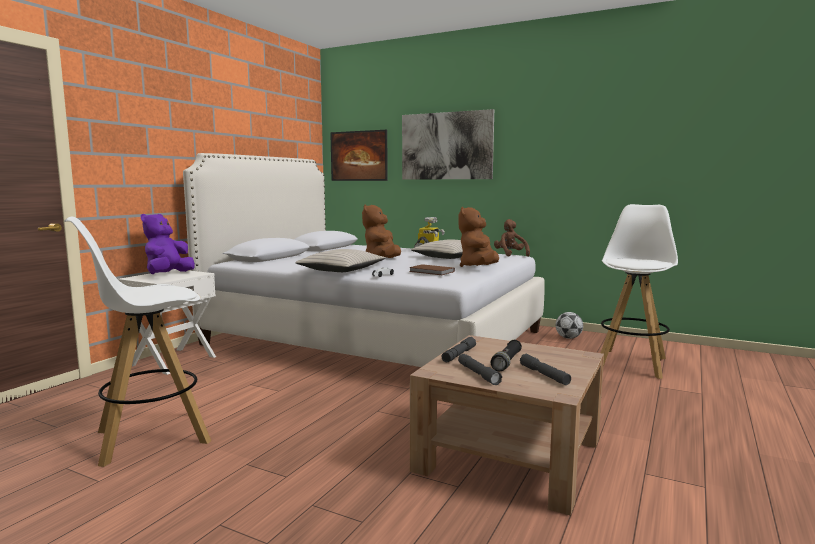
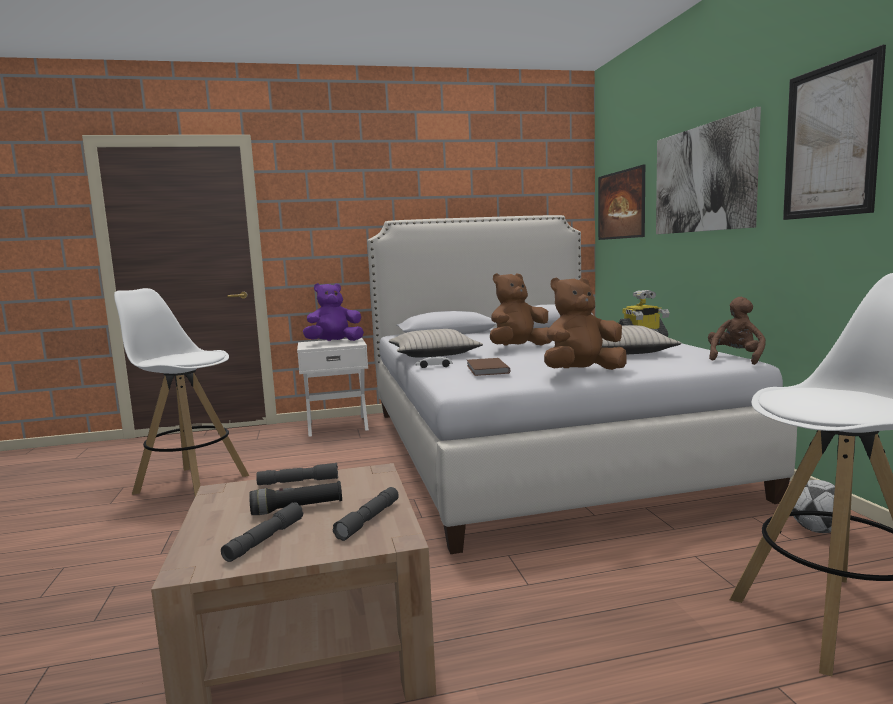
camera: 50 degrees right, 0 degrees up
grey flashlight [458,354,502,385] -> grey flashlight moved to [333,487,399,541]
none -> picture [783,45,886,220]

